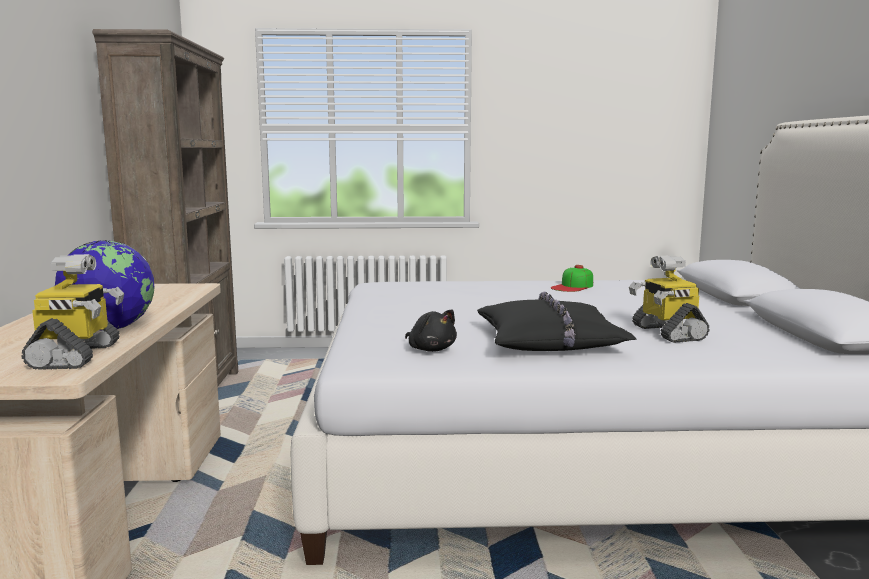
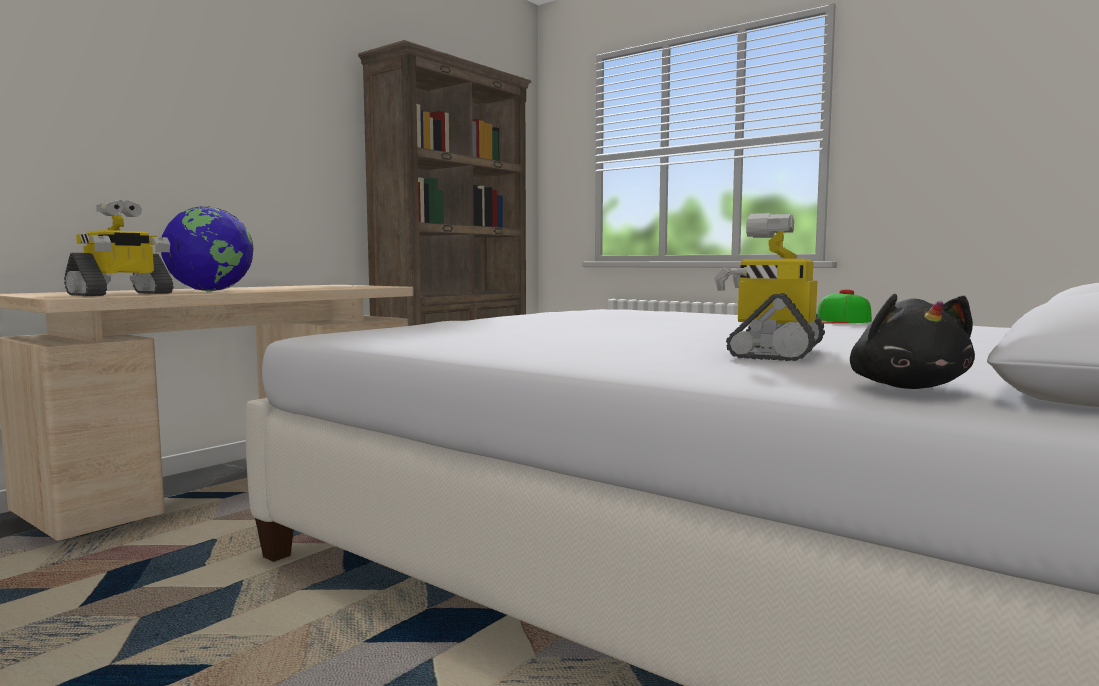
camera: 40 degrees right, 5 degrees down
black plush toy [405,310,457,352] -> black plush toy moved to [850,293,975,389]
black pillow [477,292,637,351] -> none

